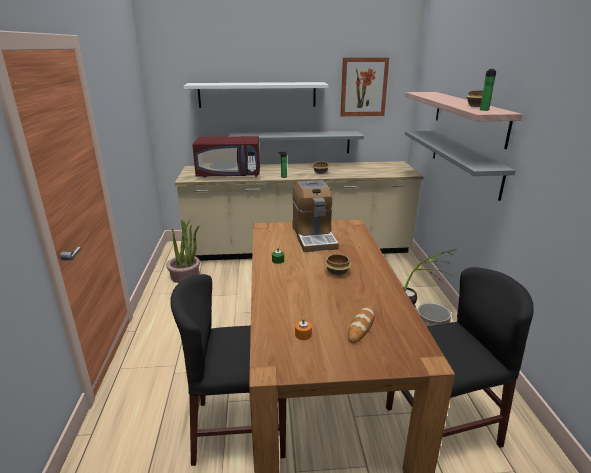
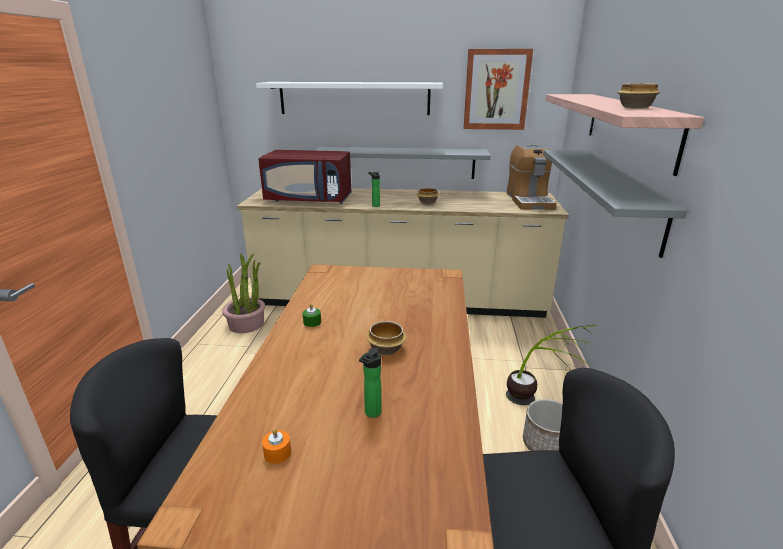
camera: 10 degrees right, 0 degrees up
coffee machine [292,180,339,252] -> coffee machine moved to [507,145,556,210]
bread [348,306,375,343] -> none
bottle [480,69,496,111] -> bottle moved to [359,348,382,418]

